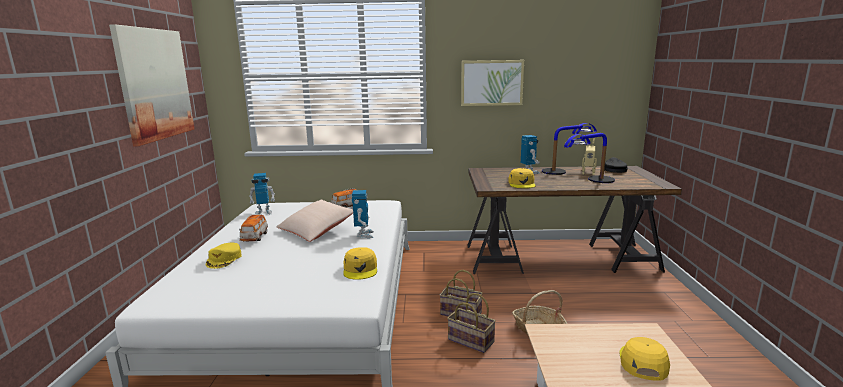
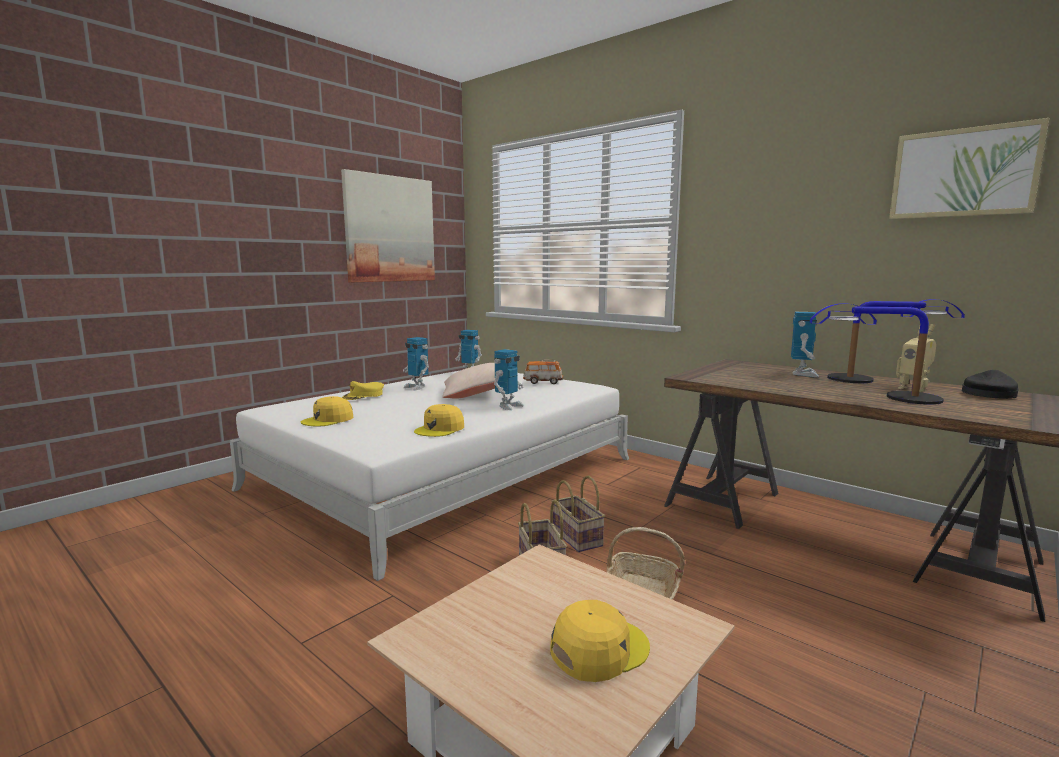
camera: 40 degrees right, 5 degrees down
toy car [239,214,268,241] -> toy robot [403,337,429,390]
picture [461,60,524,106] -> picture moved to [889,118,1049,219]
yellow cap [508,168,536,188] -> yellow cap moved to [301,396,353,426]

